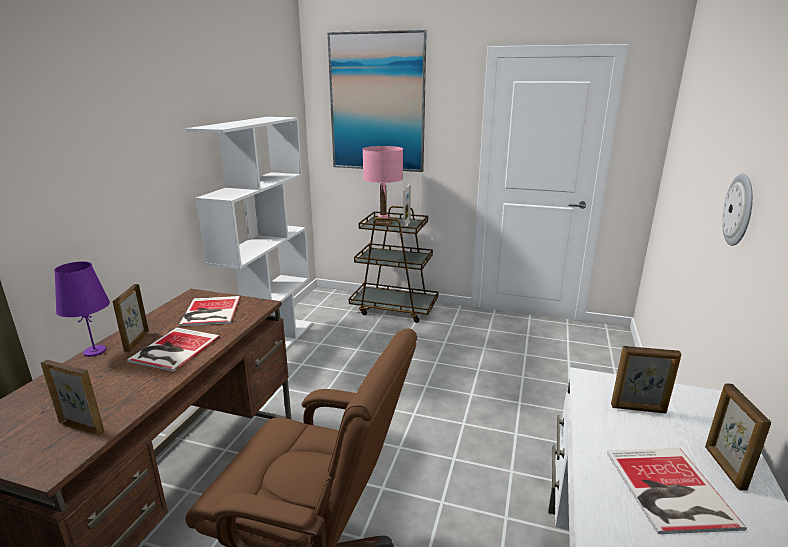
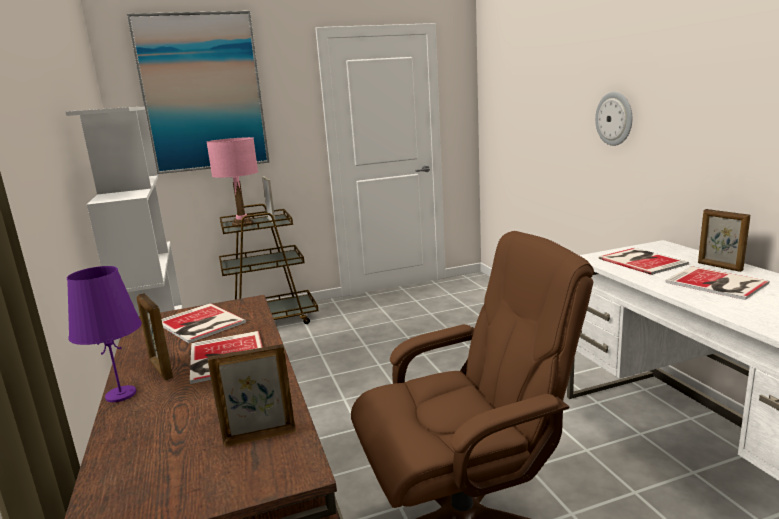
camera: 35 degrees left, 5 degrees down
picture frame [611,346,682,414] -> book [598,248,689,275]

